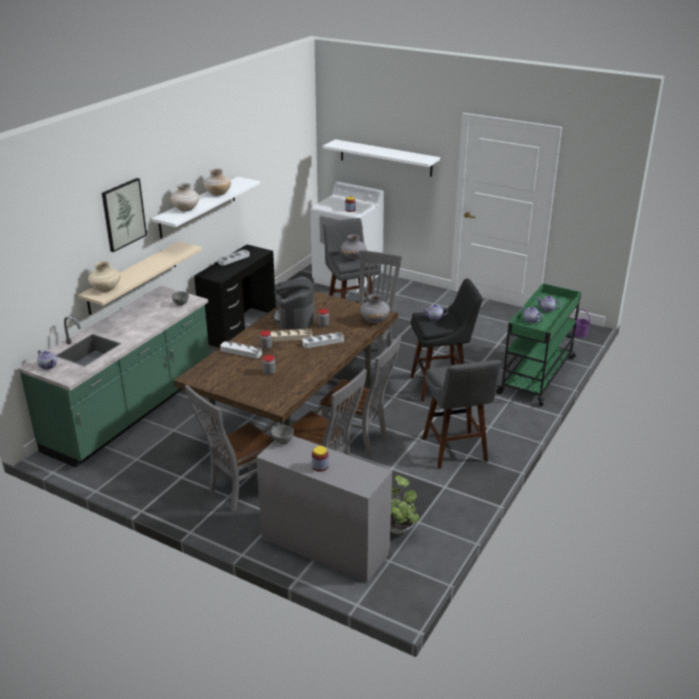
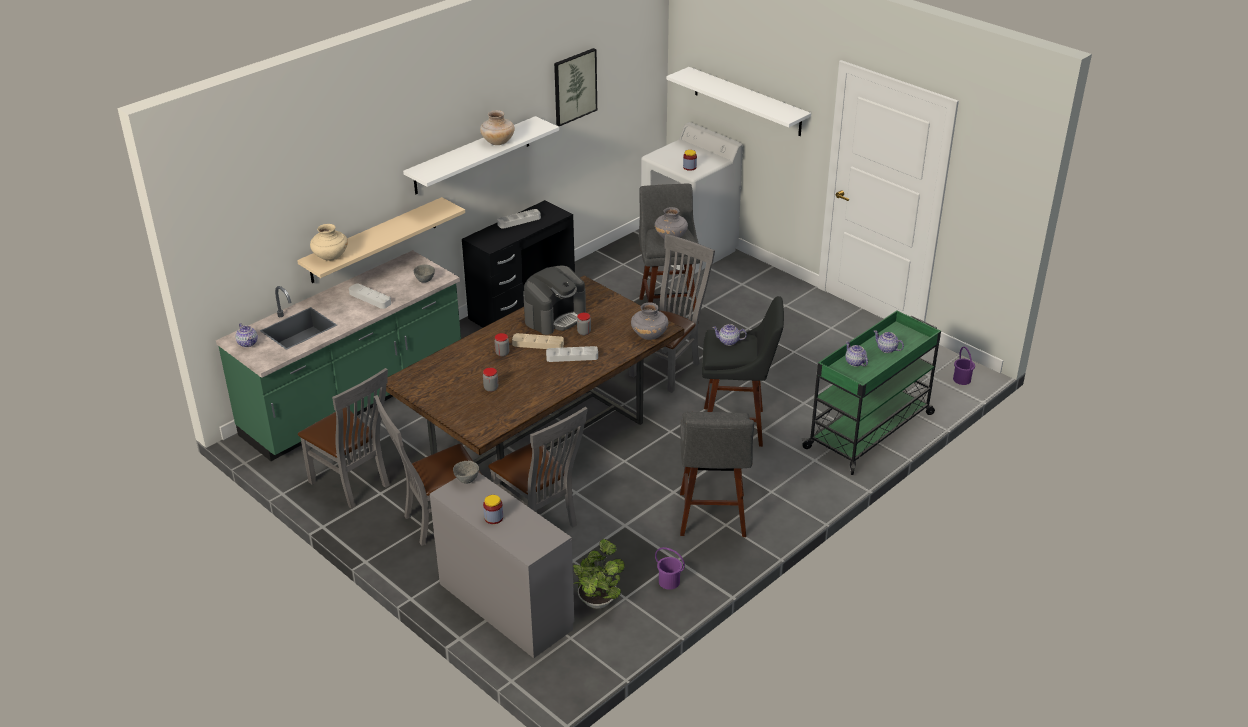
camera: 15 degrees right, 5 degrees up
picture [102,178,147,252] -> picture moved to [554,48,597,126]
beige vase [170,183,199,212] -> none
grey tray [220,341,262,358] -> grey tray moved to [349,283,391,309]
coffee machine [274,277,315,329] -> coffee machine turned 150 degrees counterclockwise [524,266,586,335]
grey chair [320,334,402,457] -> grey chair moved to [298,368,390,509]
none -> purple bucket [655,547,685,590]

